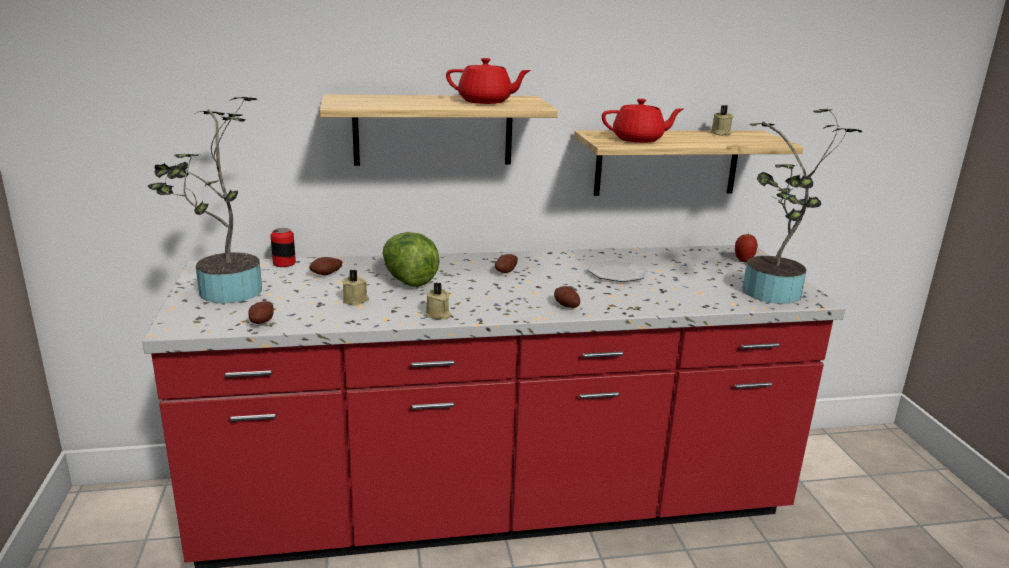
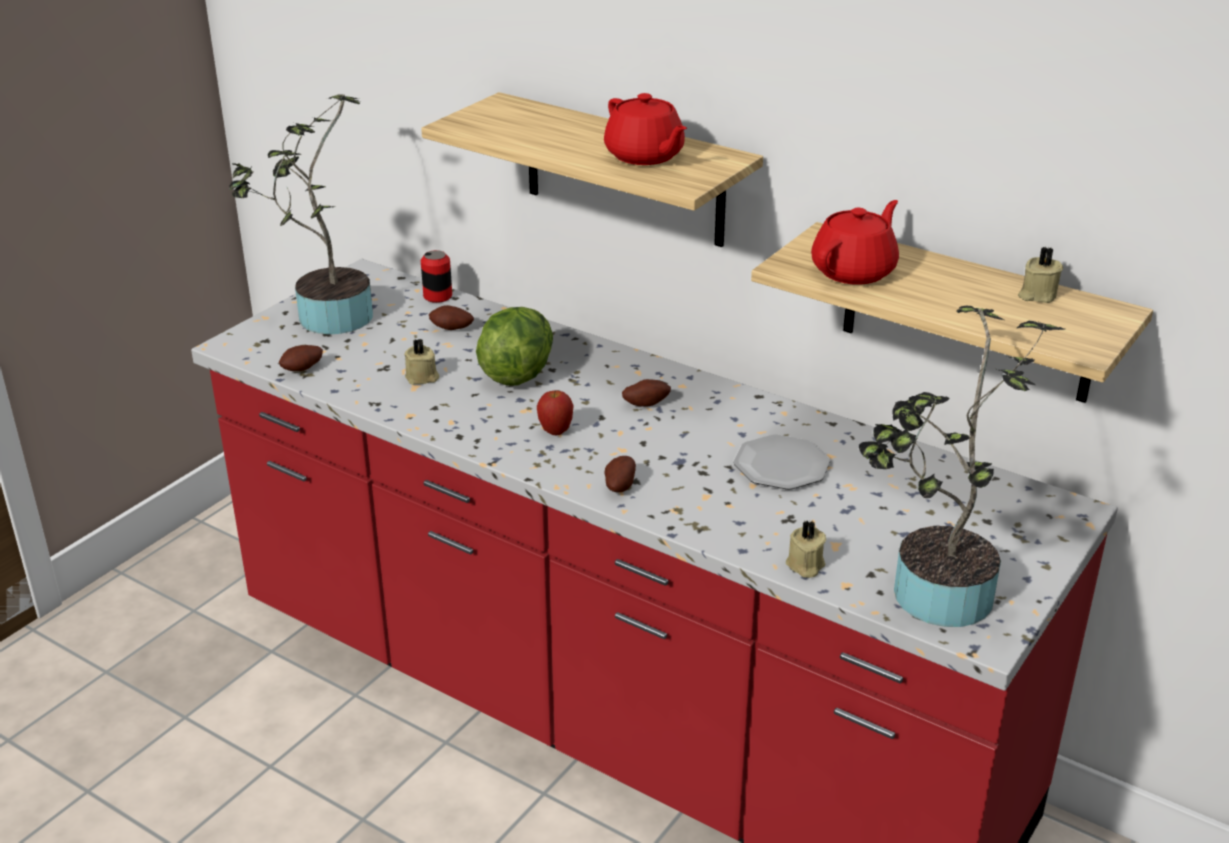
camera: 45 degrees right, 10 degrees up
beige candle [426,282,451,319] -> beige candle moved to [786,521,826,578]
red teapot [602,99,684,143] -> red teapot turned 90 degrees counterclockwise [811,200,899,285]
apple [735,233,758,262] -> apple moved to [537,390,574,435]

